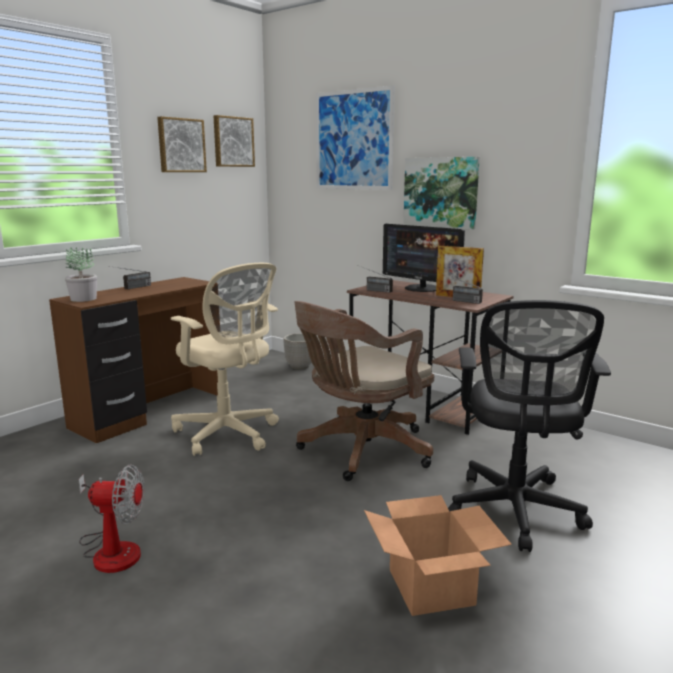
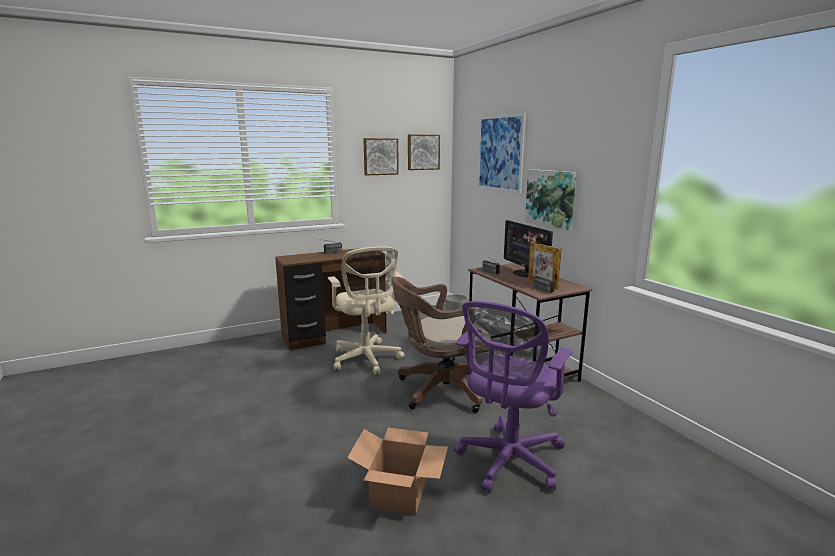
camera: 25 degrees right, 0 degrees up
potted plant [65,247,97,302] -> none
fan [78,465,145,573] -> none
black office chair [448,300,611,552] -> purple office chair [454,301,572,493]

